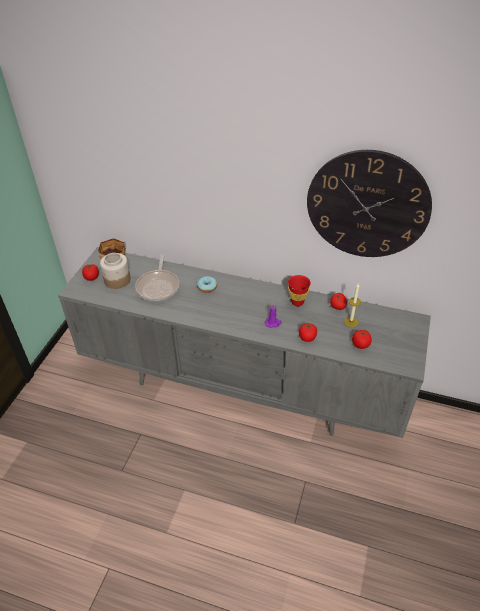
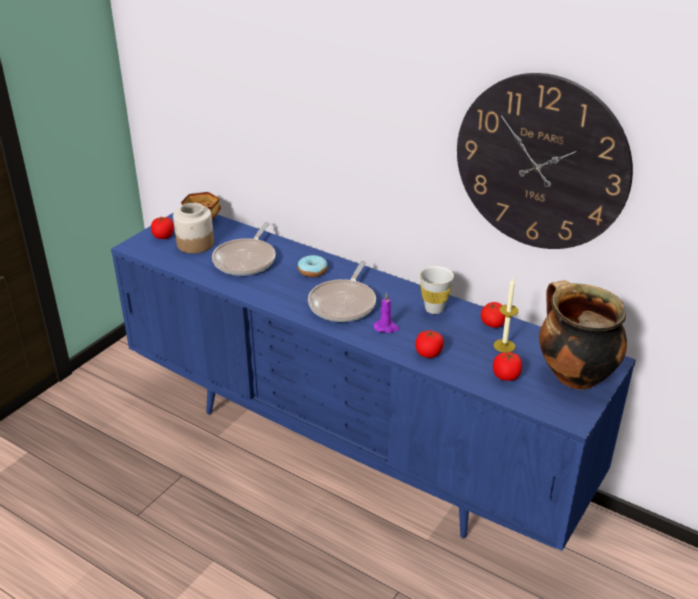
camera: 15 degrees right, 10 degrees down
grey cabinet [58,247,431,438] -> blue cabinet [111,213,636,551]
red cup [288,275,311,306] -> white cup [420,266,454,314]
none -> frying pan [308,261,376,322]
none -> cooking pot [539,280,627,390]

